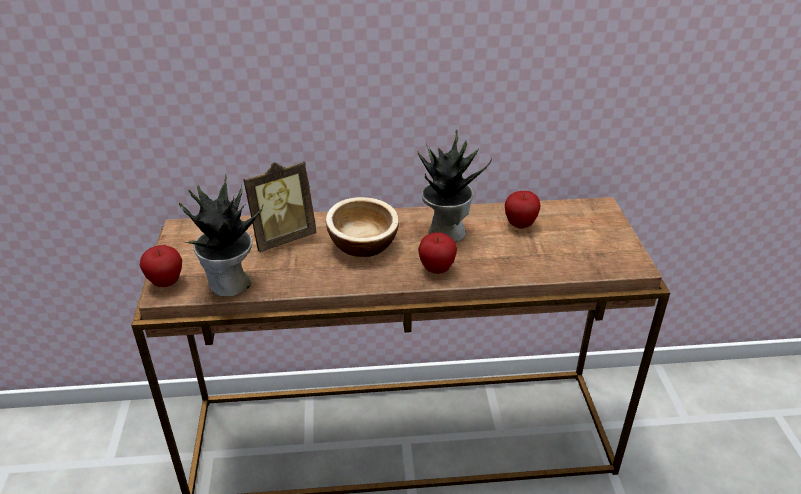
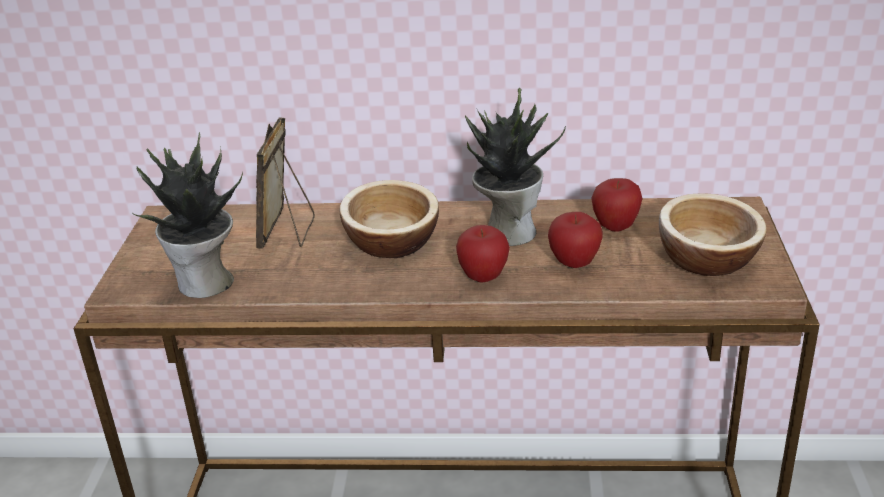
camera: 10 degrees right, 5 degrees down
apple [140,245,182,287] -> apple moved to [548,212,603,268]
picture frame [243,161,316,252] -> picture frame turned 120 degrees clockwise [256,117,315,249]
none -> bowl [659,193,767,276]

